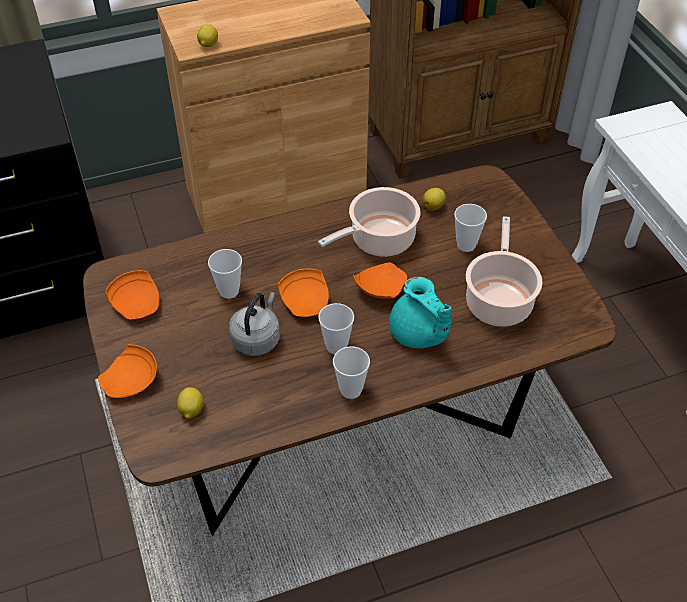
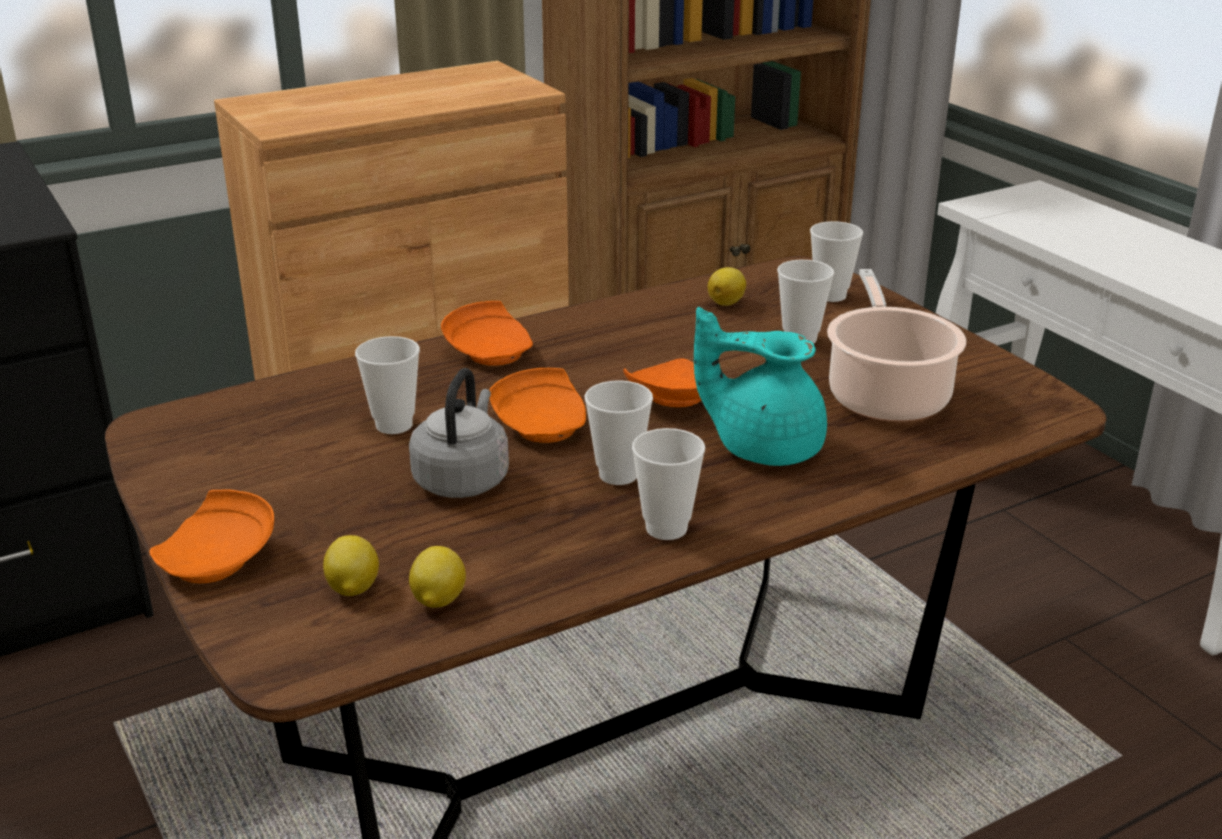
camera: 10 degrees left, 20 degrees down
orange plate [105,270,159,320] -> orange plate moved to [441,301,533,366]
lemon [197,24,218,47] -> lemon moved to [409,546,466,608]
cooking pot [318,187,420,257] -> none
turquoise teapot [389,277,452,348] -> turquoise teapot turned 150 degrees clockwise [694,307,827,466]
none -> cup [810,221,863,302]

